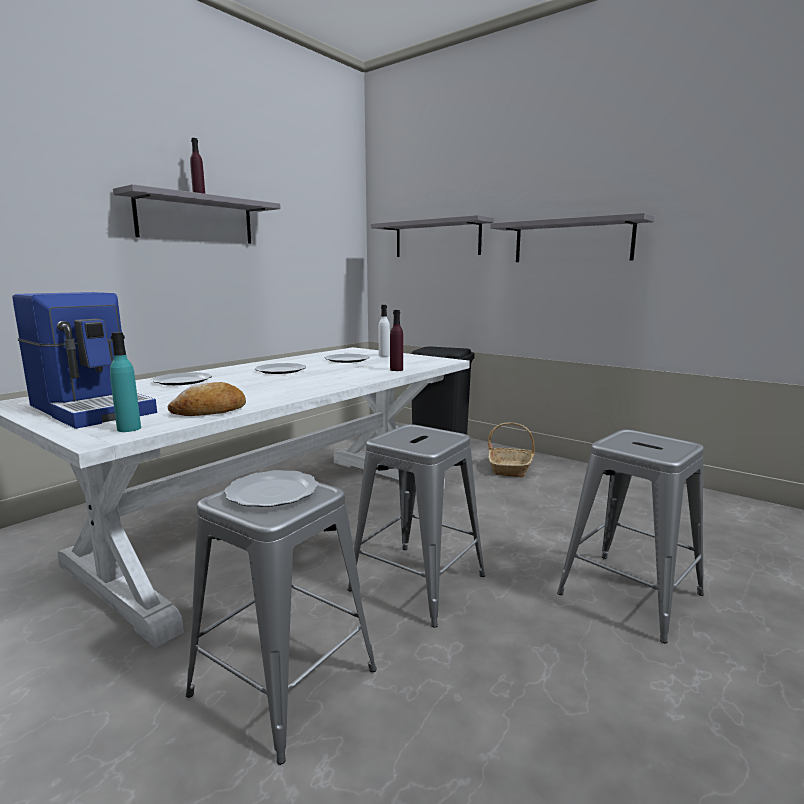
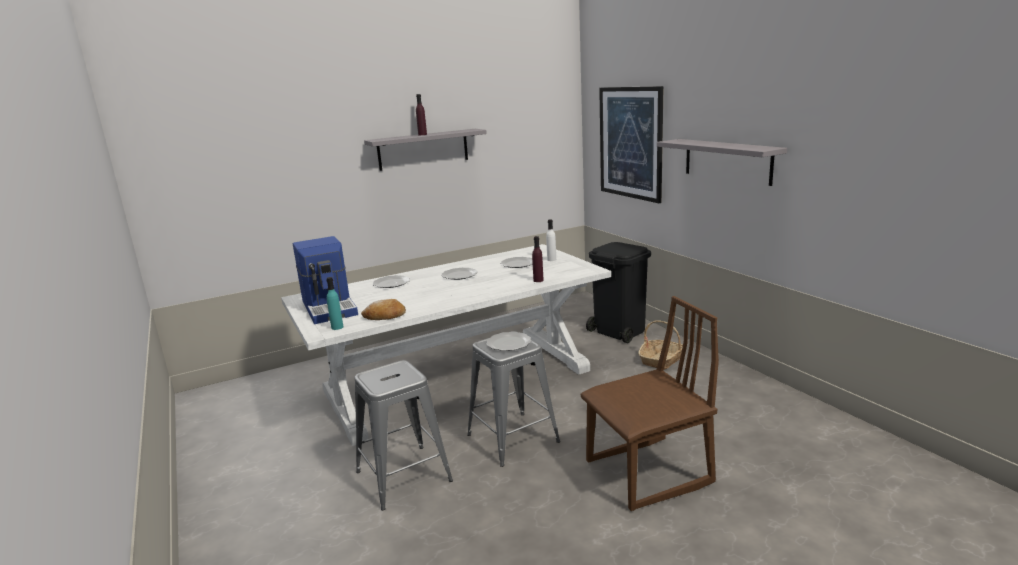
camera: 25 degrees right, 5 degrees up
plate [224,470,318,507] -> plate moved to [487,332,531,351]
grey shelf [371,215,494,257] -> picture [599,86,664,203]
grey stool [557,429,704,643] -> brown chair [580,296,719,511]

